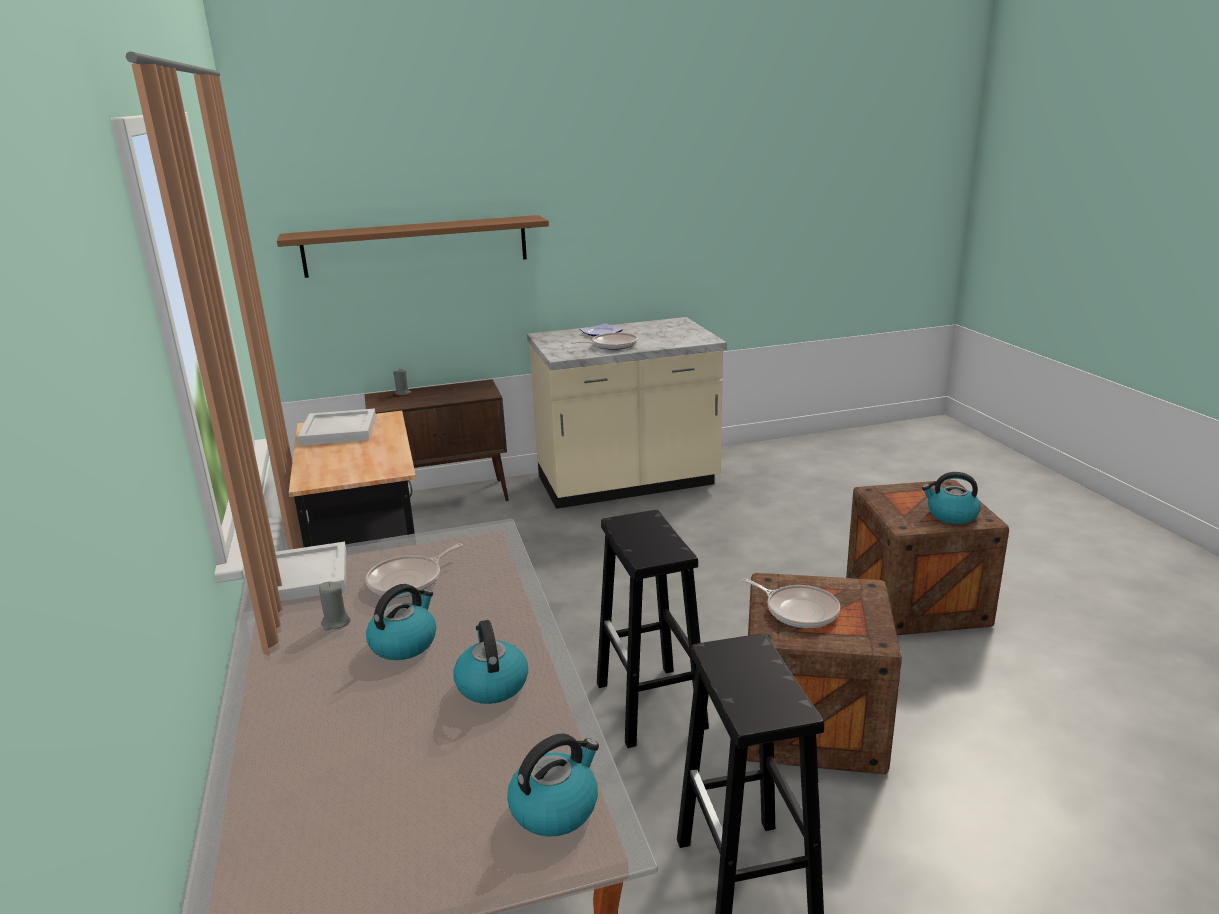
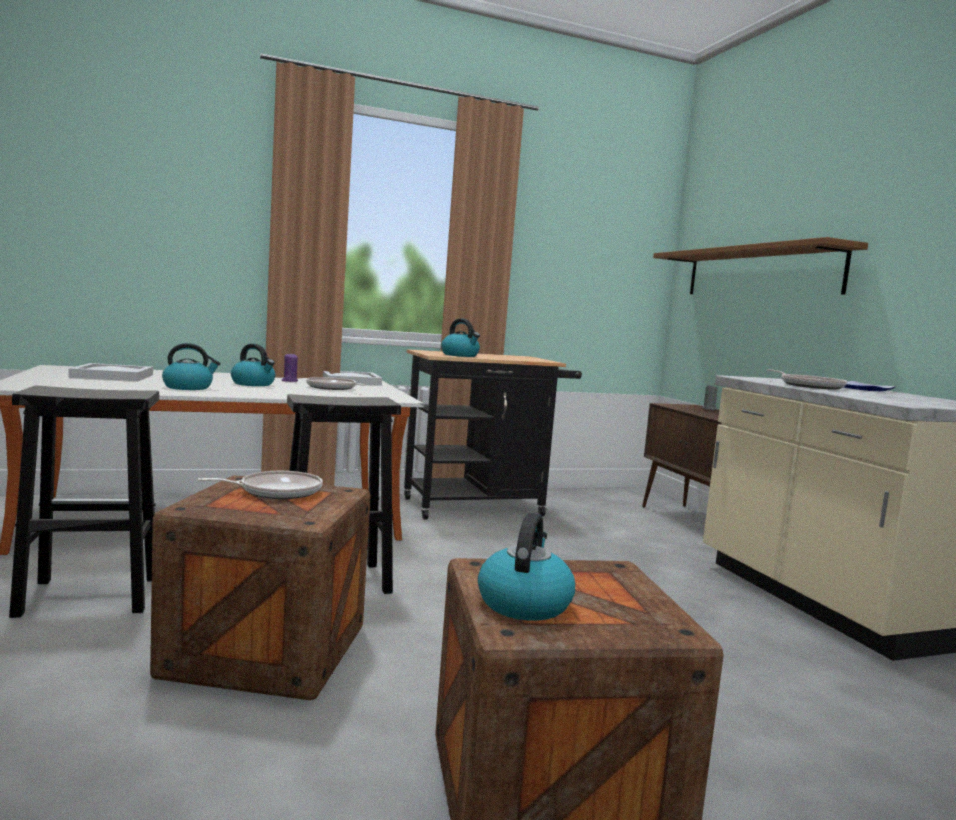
camera: 85 degrees right, 15 degrees down
white tray [297,409,376,446] -> white tray moved to [68,363,153,381]
grey candle [319,582,350,631] -> purple candle [282,354,298,382]
kettle [507,733,599,837] -> kettle moved to [441,318,480,357]
frying pan [741,578,840,628] -> frying pan turned 150 degrees counterclockwise [197,471,323,499]

